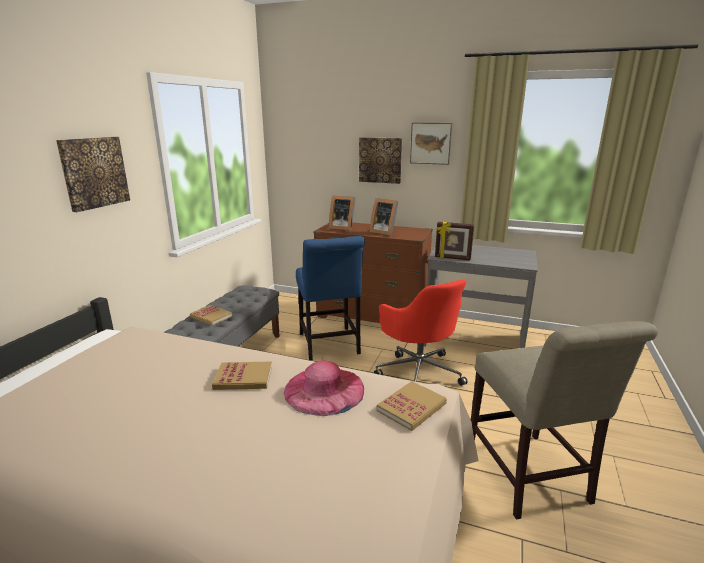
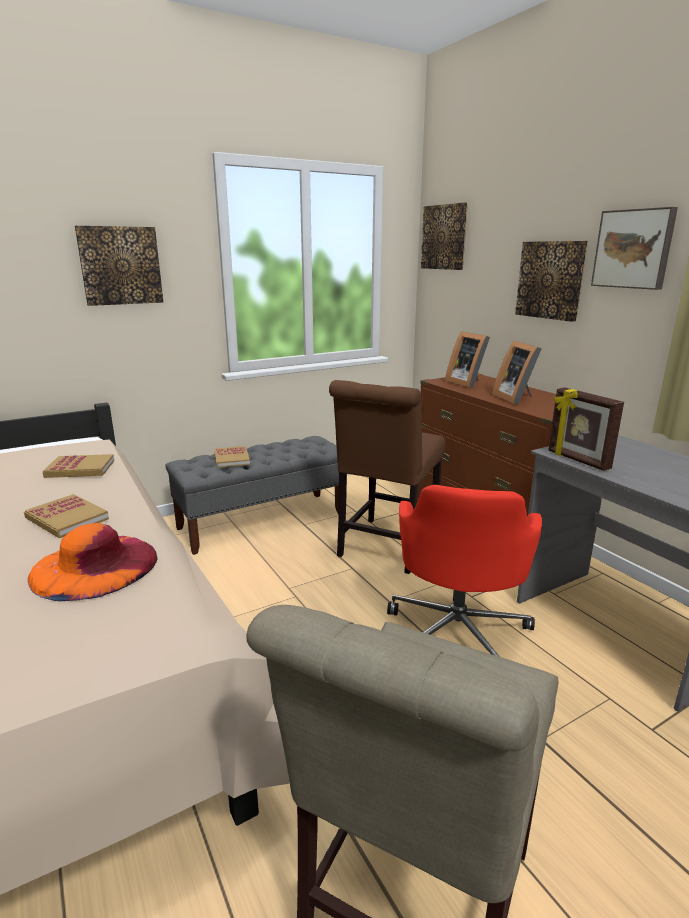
camera: 40 degrees right, 0 degrees up
pink hat [284,360,364,416] -> orange hat [28,523,157,601]
blue chair [296,236,365,361] -> brown chair [329,380,445,574]
book [377,381,447,431] -> book moved to [43,454,114,478]
none -> picture [421,203,468,270]

